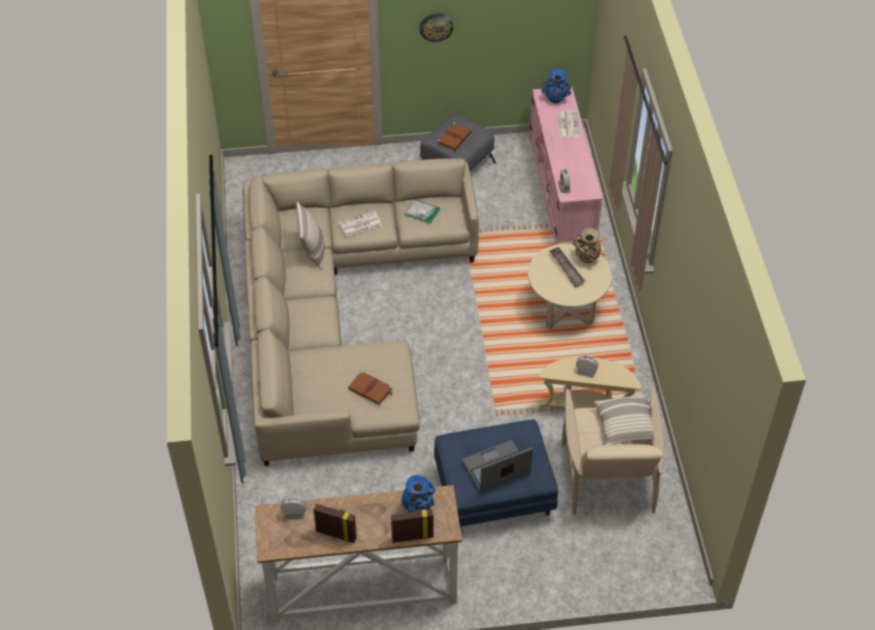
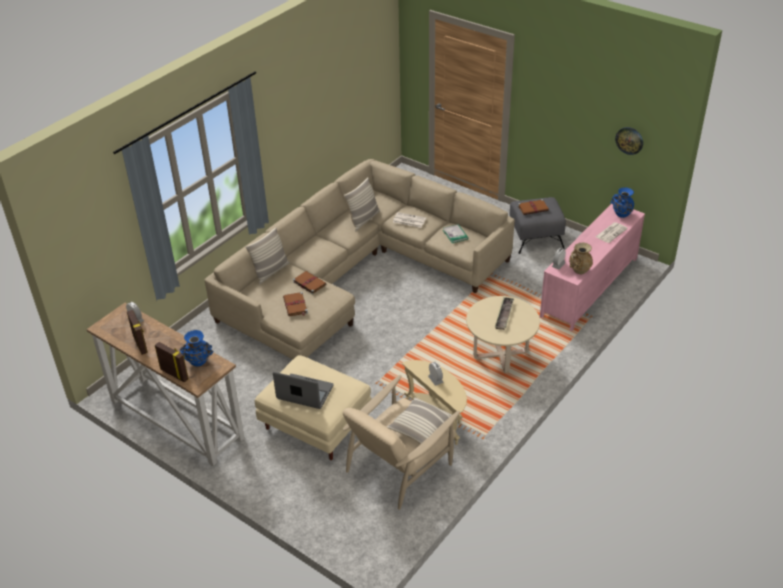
camera: 45 degrees right, 10 degrees down
wall clock [419,13,454,42] -> wall clock moved to [615,127,643,155]
blue ottoman [434,419,558,527] -> beige ottoman [255,355,372,460]
beige vase [573,228,601,263] -> beige vase moved to [569,242,593,274]
none -> pillow [245,227,290,285]
none -> brown book [293,271,327,294]

